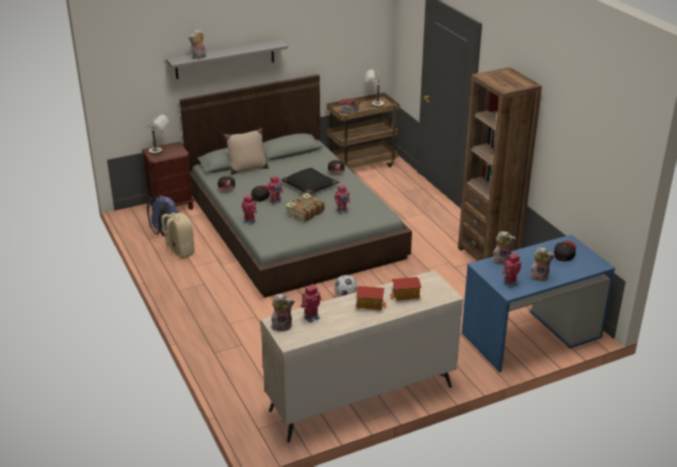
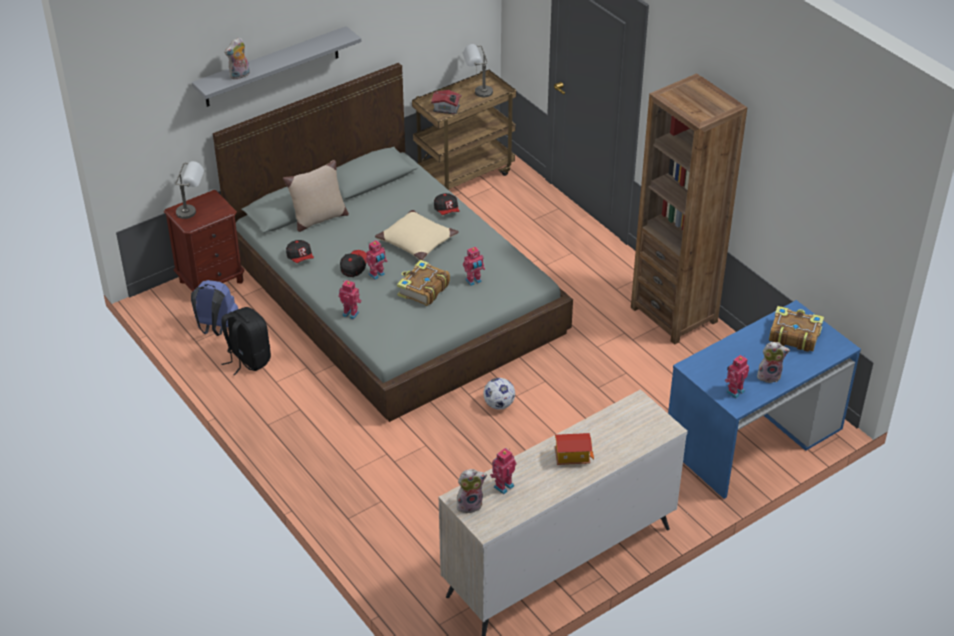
camera: 10 degrees left, 10 degrees up
beige backpack [160,213,195,260] -> black backpack [221,307,271,376]
black pillow [281,167,340,195] -> beige pillow [375,210,459,261]
toy house [390,277,422,301] -> none
plush toy [493,231,516,265] -> none
cap [554,241,577,261] -> book [769,306,824,352]

